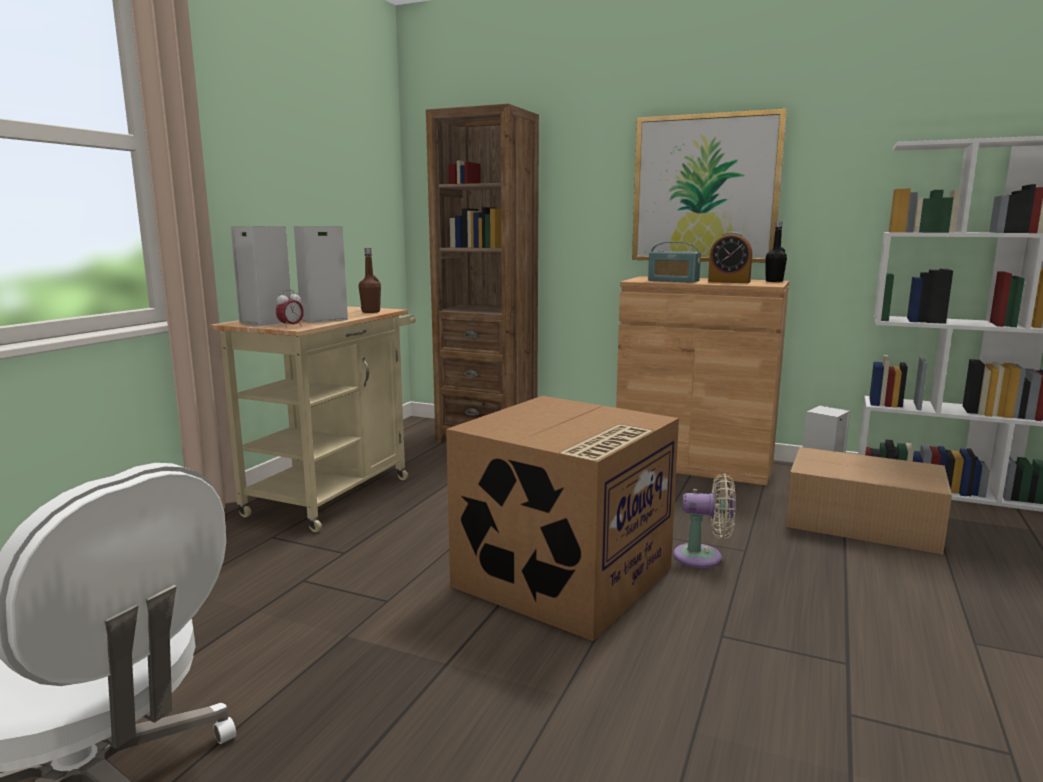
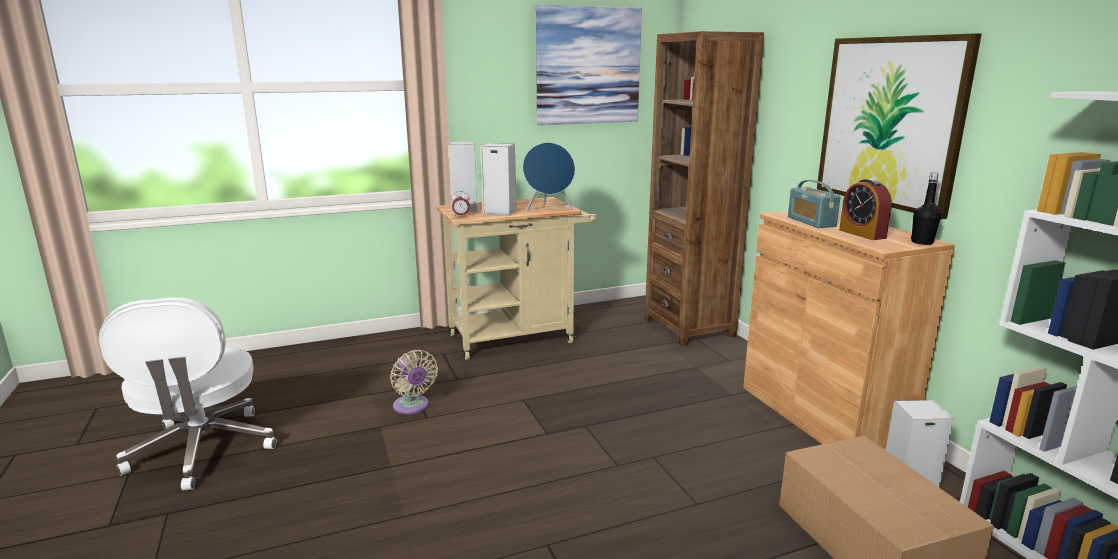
camera: 45 degrees right, 5 degrees up
brown bottle [359,248,381,313] -> blue speaker [523,142,575,211]
cardboard box [446,396,679,641] -> none
beige fan [674,474,736,568] -> beige fan moved to [390,350,438,414]
none -> picture [536,5,642,125]

